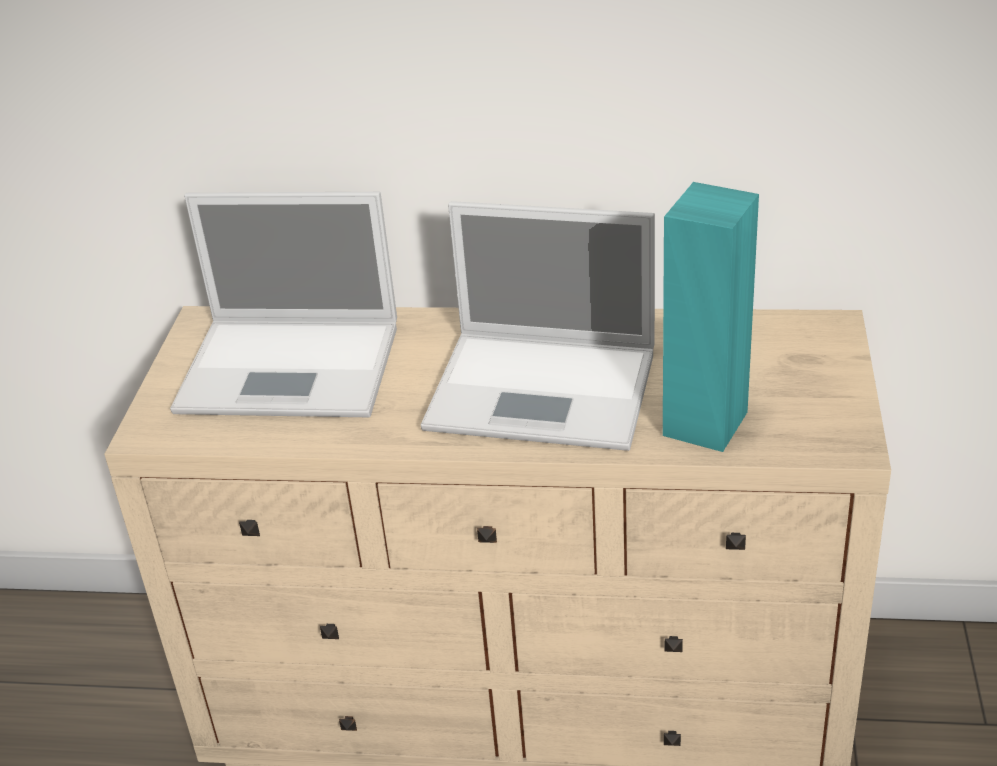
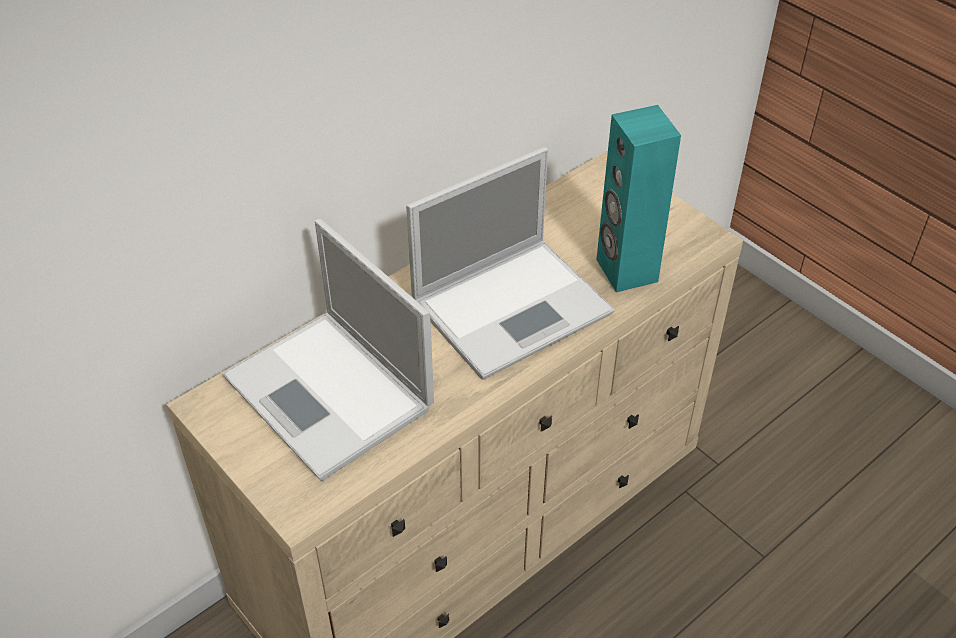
camera: 50 degrees left, 10 degrees up
laptop [170,192,397,417] -> laptop turned 90 degrees clockwise [222,219,434,481]

